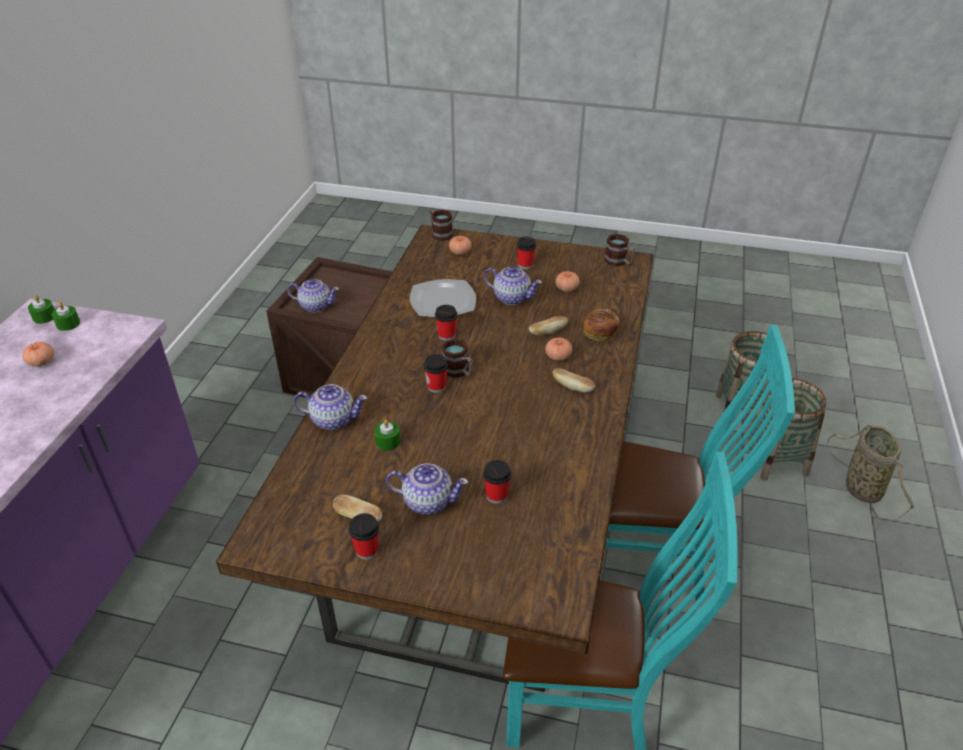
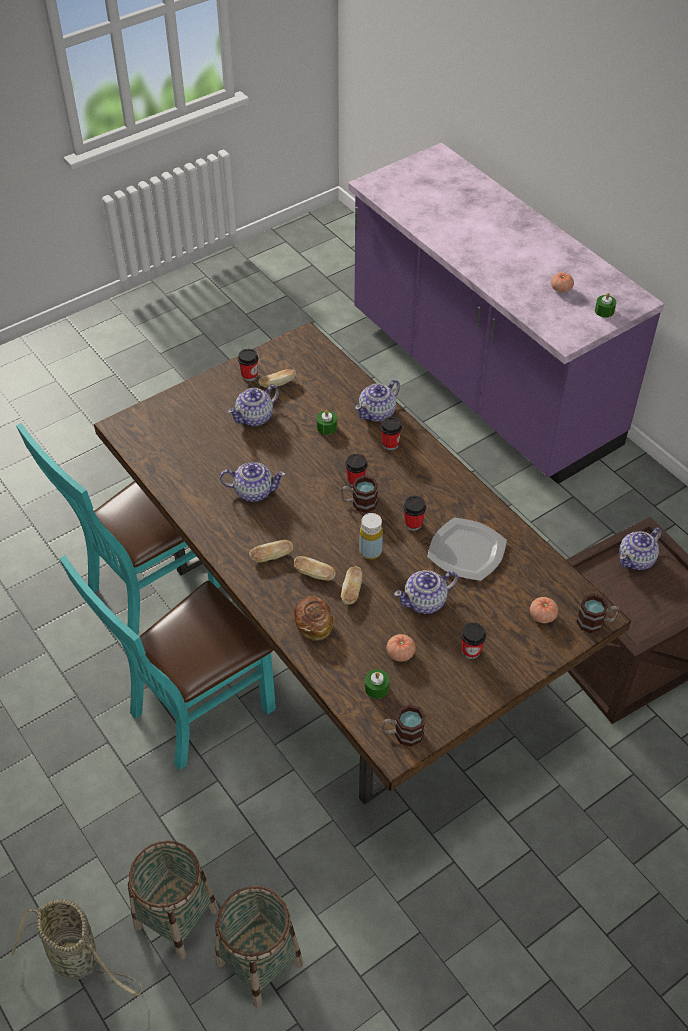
camera: 130 degrees right, 10 degrees up
green candle [28,295,55,324] -> green candle moved to [365,669,389,699]
cup [483,460,511,504] -> cup moved to [380,417,402,450]
tomato [545,338,572,361] -> bread [294,556,336,581]
none -> teapot [220,462,286,502]
none -> yellow bottle [359,513,383,559]

